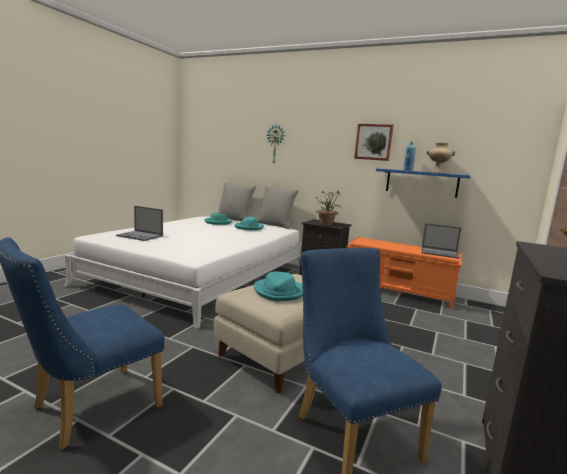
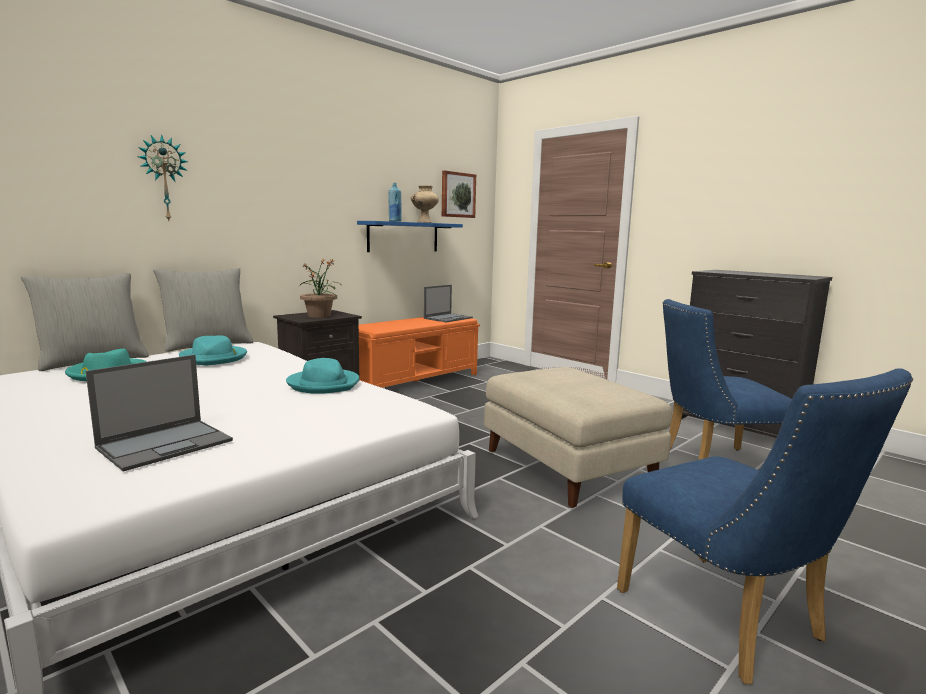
camera: 70 degrees left, 0 degrees up
turquoise hat [254,272,303,301] -> turquoise hat moved to [286,358,359,394]
picture [354,124,394,161] -> picture moved to [442,171,476,218]

